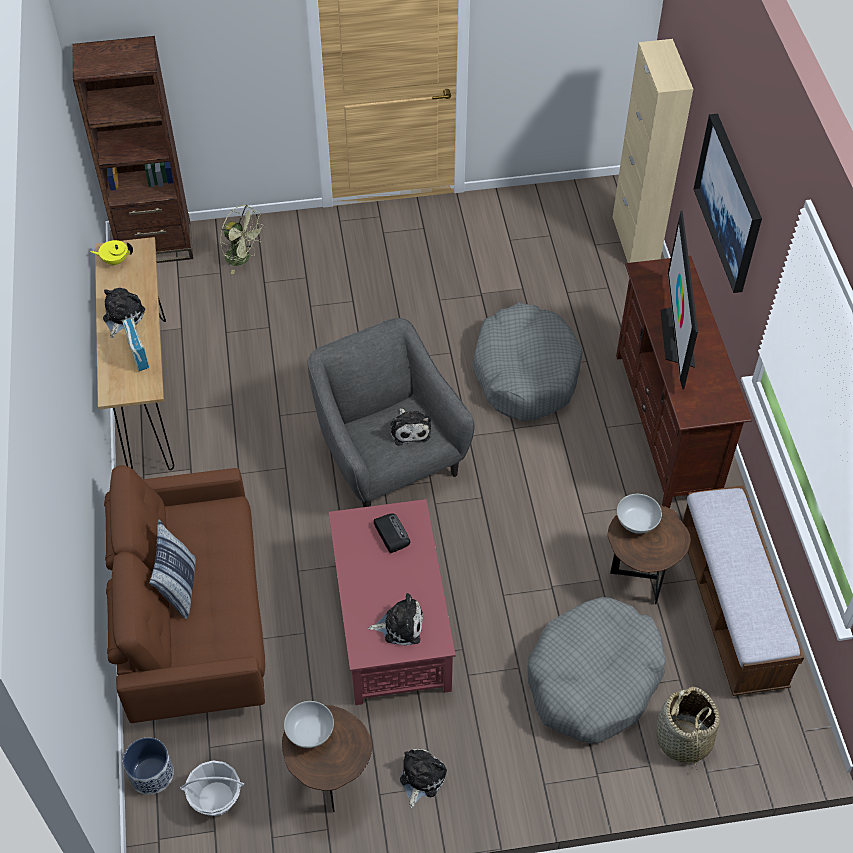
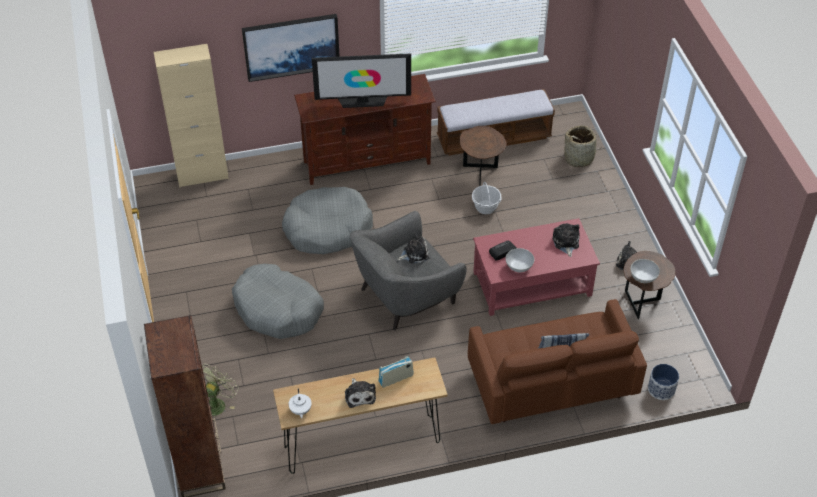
camera: 95 degrees left, 5 degrees down
yellow teapot [90,240,133,266] -> white teapot [288,388,312,418]
plush toy [103,288,145,338] -> plush toy turned 120 degrees counterclockwise [345,378,376,408]
basket [180,760,244,816] -> basket moved to [472,182,502,214]
grey dog bed [527,597,666,744] -> grey dog bed moved to [232,264,324,339]
white bowl [617,494,662,534] -> white bowl moved to [506,248,534,272]

